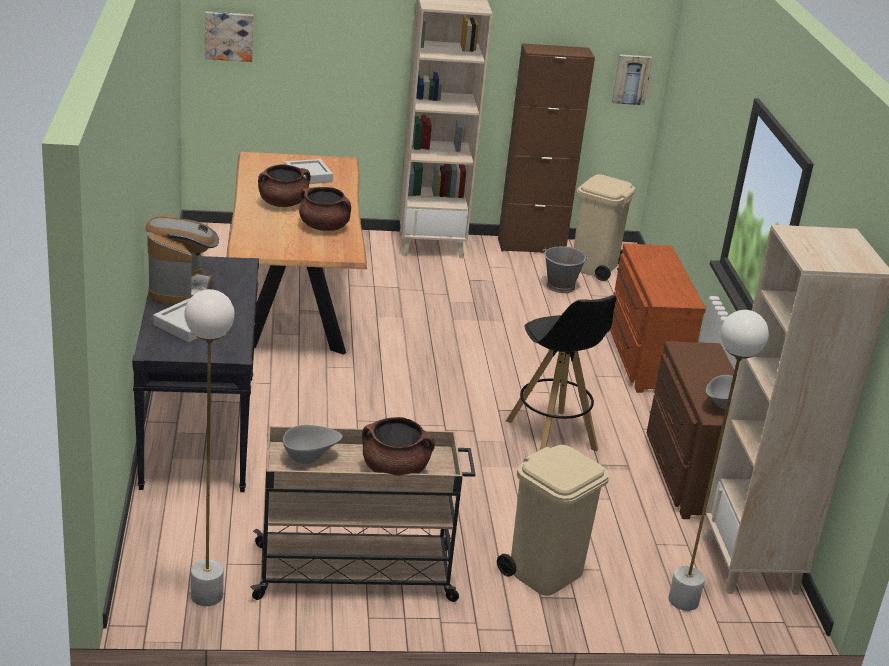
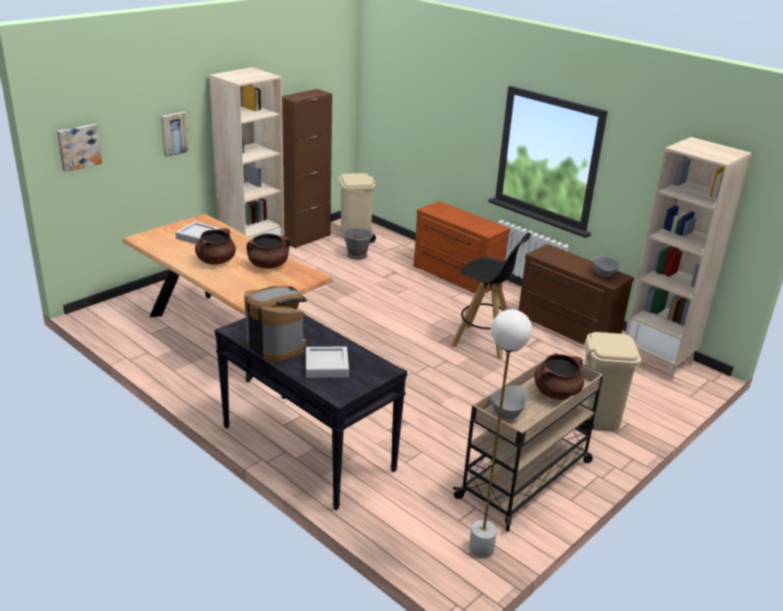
camera: 40 degrees left, 0 degrees up
picture [612,54,652,105] -> picture moved to [161,112,189,157]
white floor lamp [668,310,769,611] -> none

